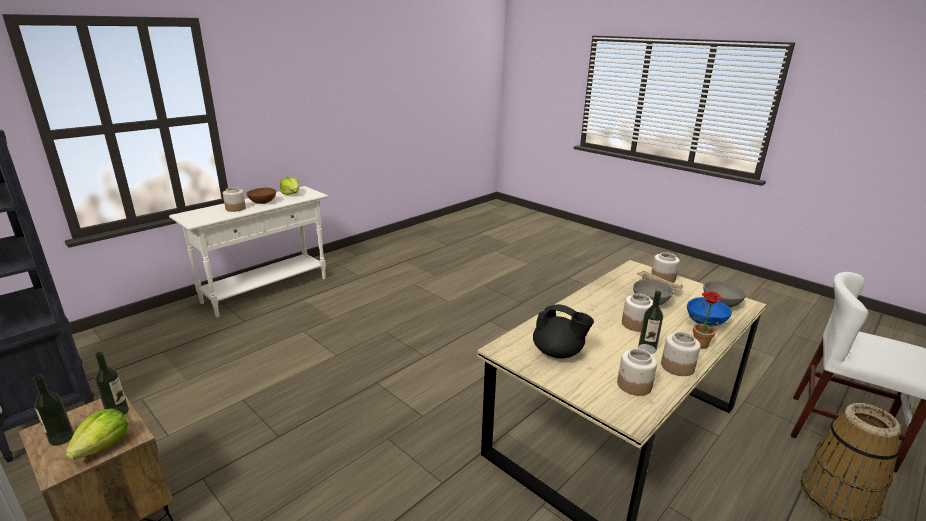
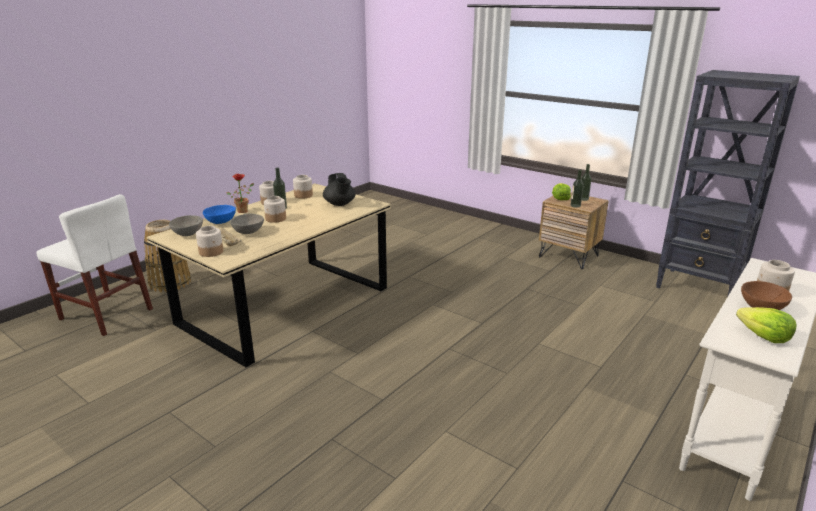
camera: 175 degrees right, 0 degrees up
black teapot [533,304,594,359] -> black teapot turned 135 degrees counterclockwise [323,173,356,206]

